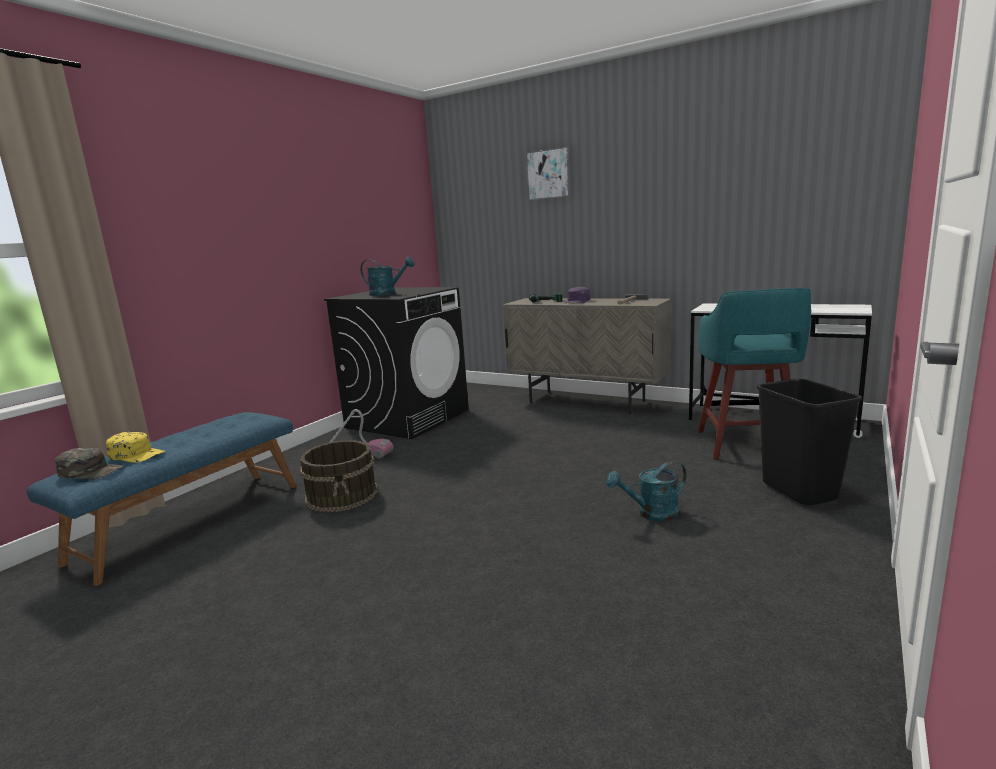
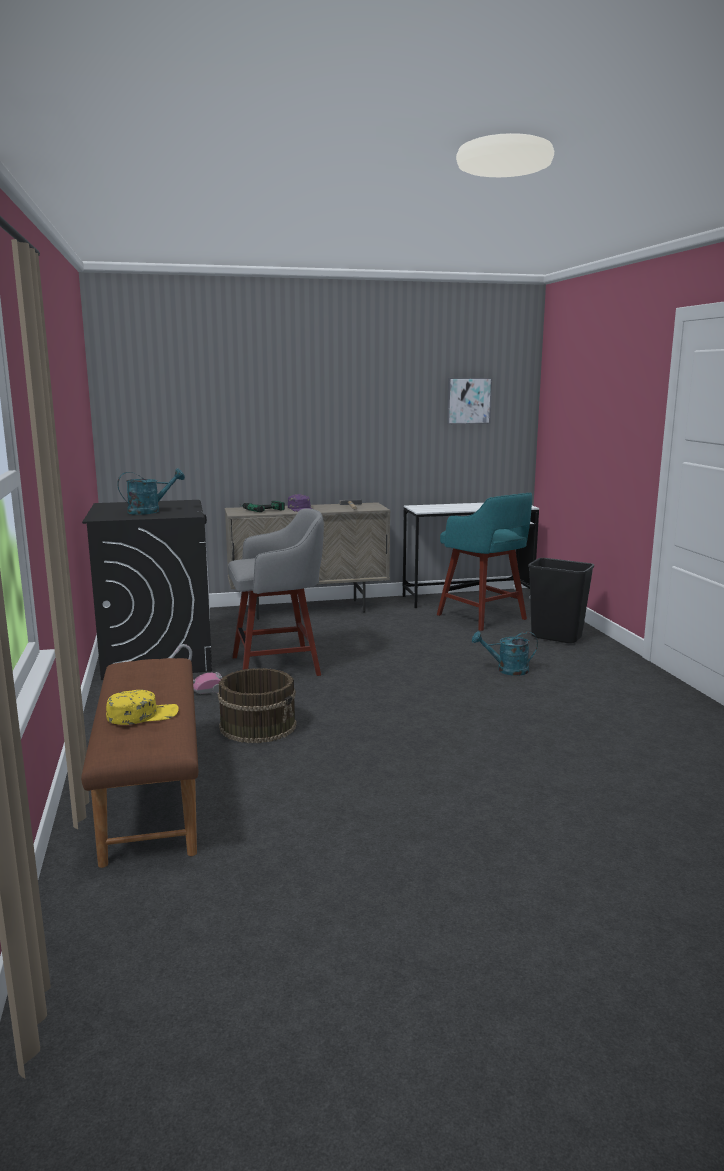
camera: 45 degrees left, 0 degrees up
blue bench [27,412,296,586] -> brown bench [81,658,198,868]
green cap [55,448,124,480] -> none
picture [526,147,571,200] -> picture moved to [447,378,492,424]
turquoise watering can [606,461,686,522] -> turquoise watering can turned 60 degrees clockwise [472,631,538,676]
none -> grey stool [228,509,324,676]

